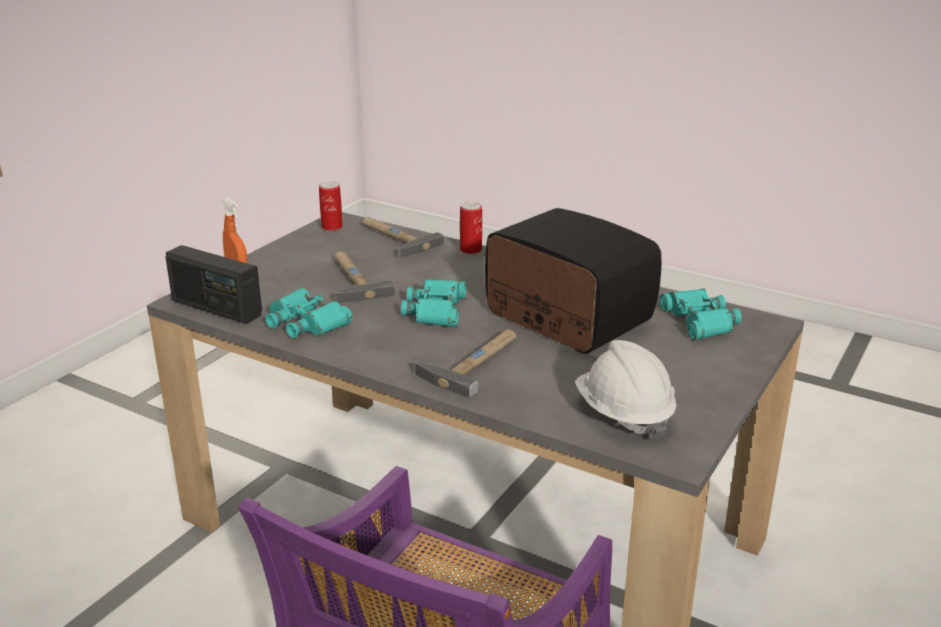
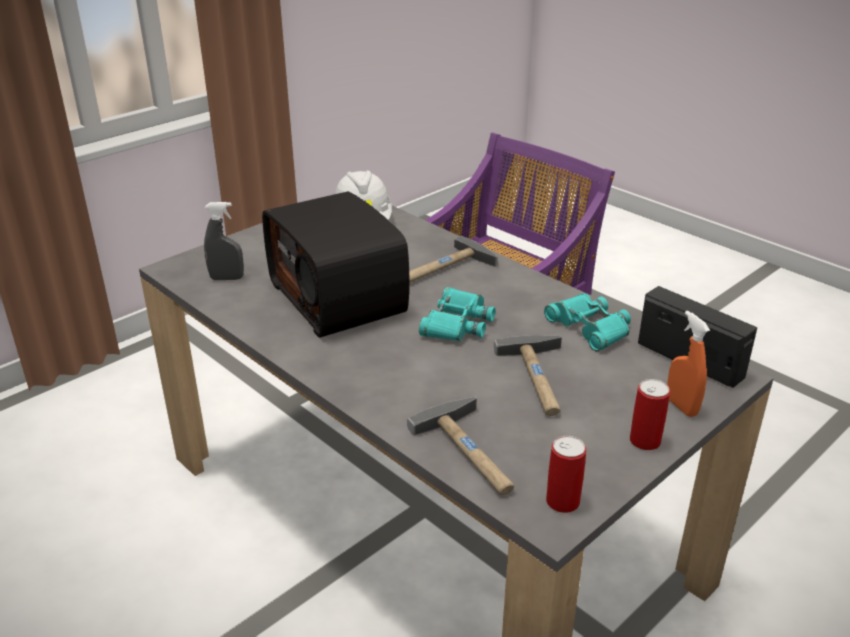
camera: 165 degrees left, 5 degrees up
can [460,202,482,254] -> can moved to [630,379,670,450]
turquoise binoculars [659,288,741,340] -> grey spray bottle [204,202,244,280]

